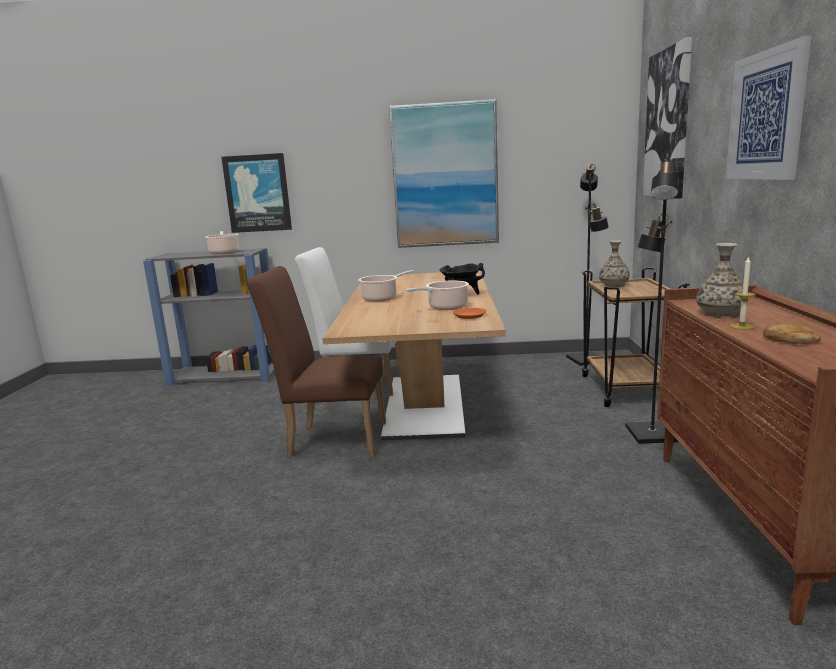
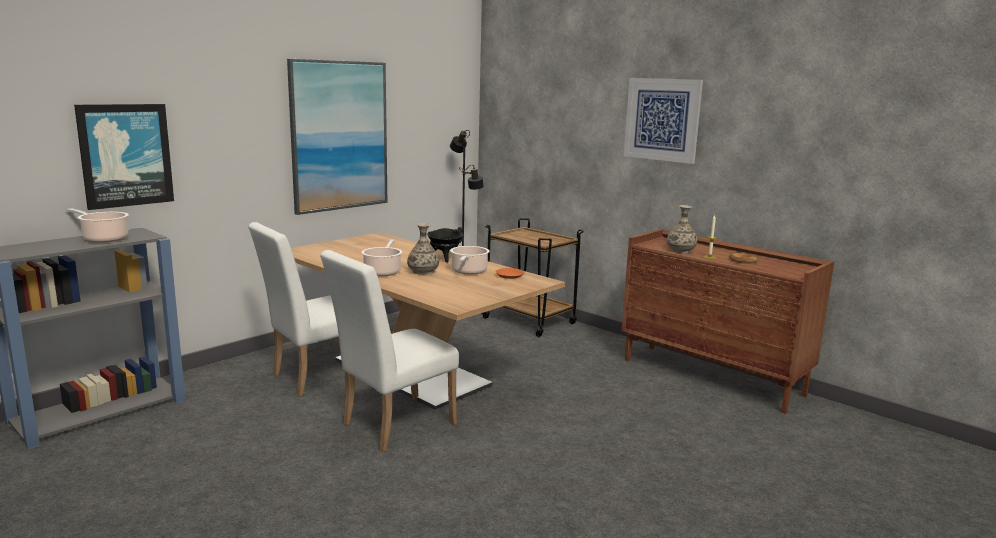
camera: 50 degrees left, 0 degrees up
brown chair [247,266,386,458] -> white chair [320,250,459,452]
vase [599,240,630,287] -> vase moved to [407,223,439,275]
black floor lamp [625,159,679,444] -> none
picture [643,37,692,199] -> none

